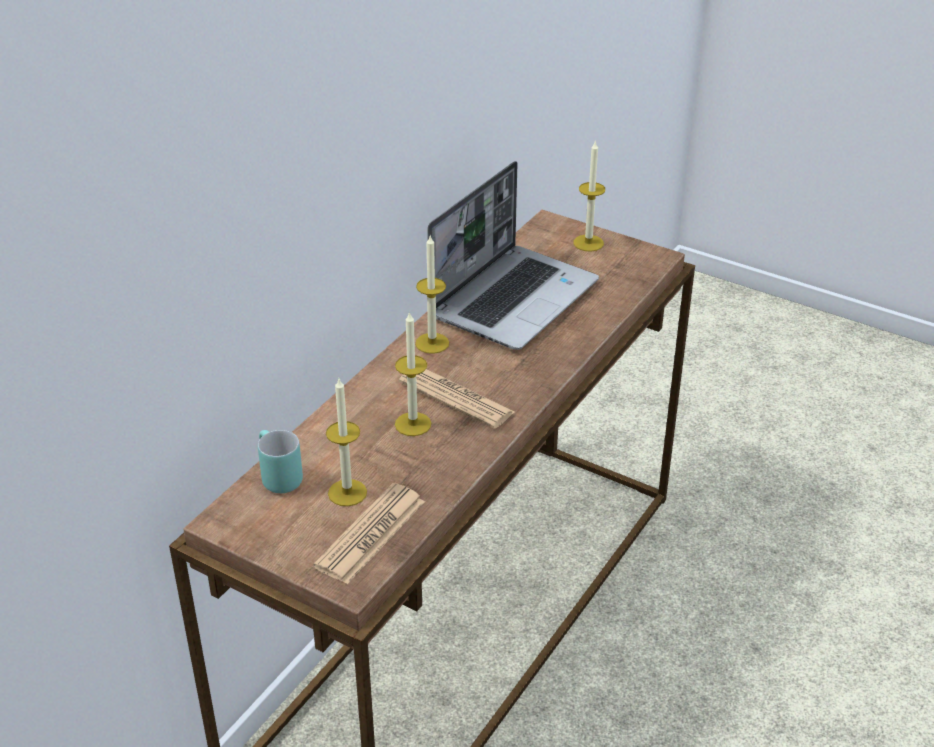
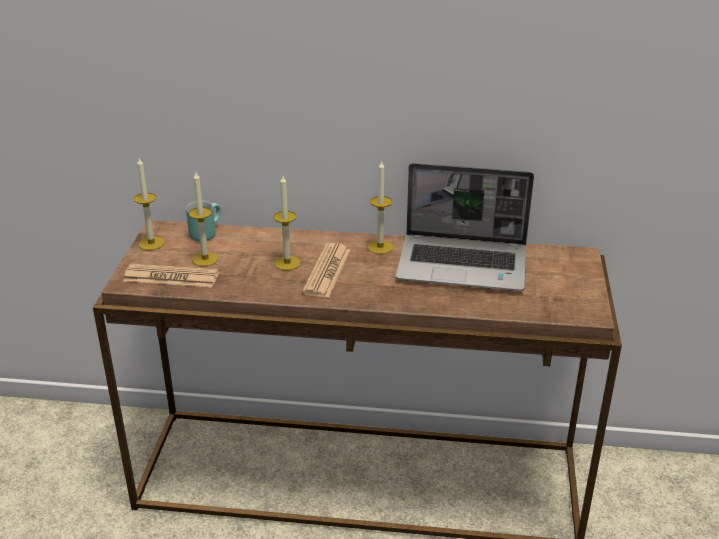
camera: 65 degrees right, 5 degrees down
candle [573,140,605,252] -> candle moved to [134,158,165,250]

